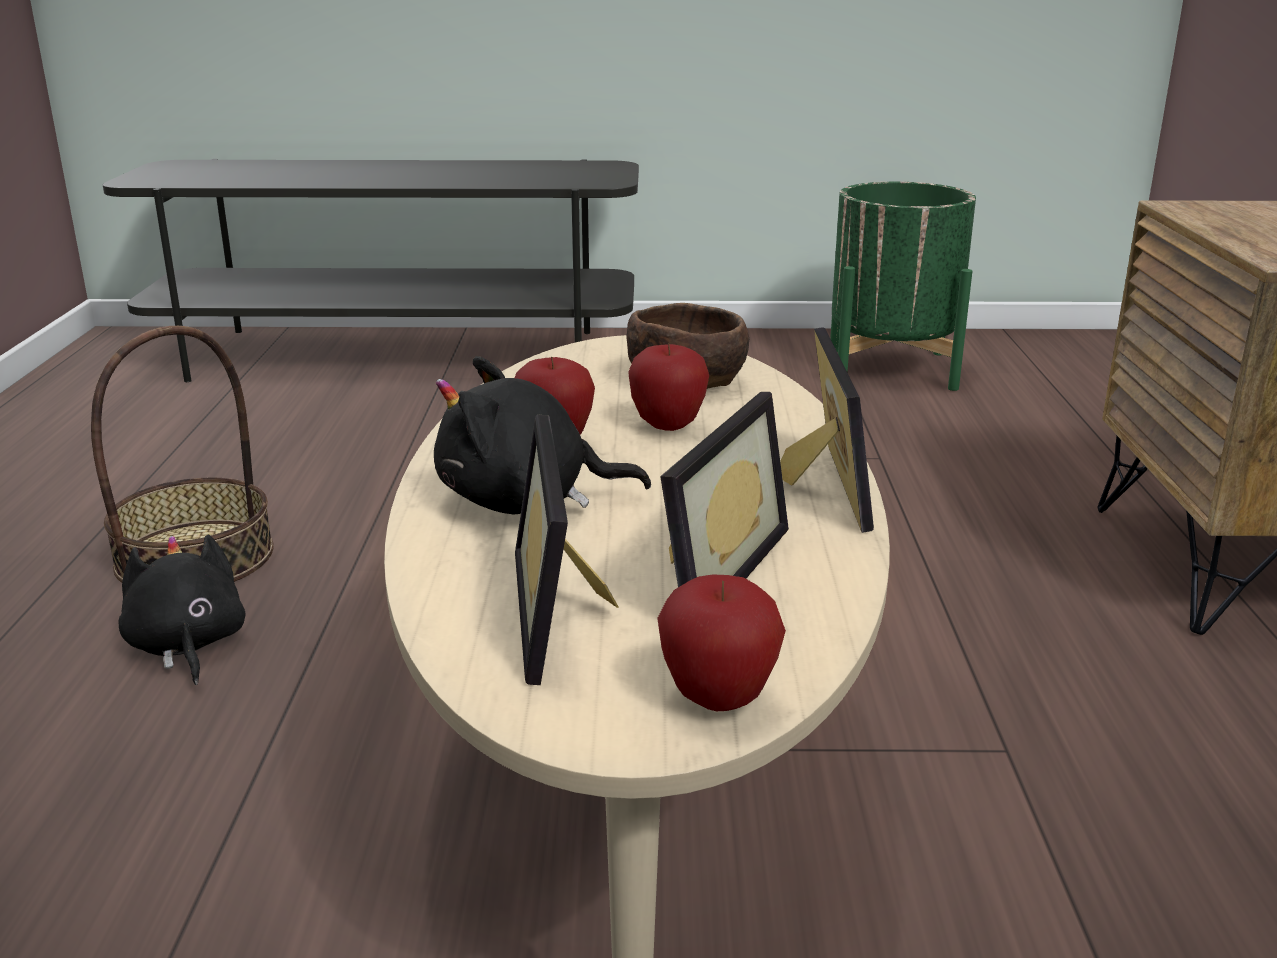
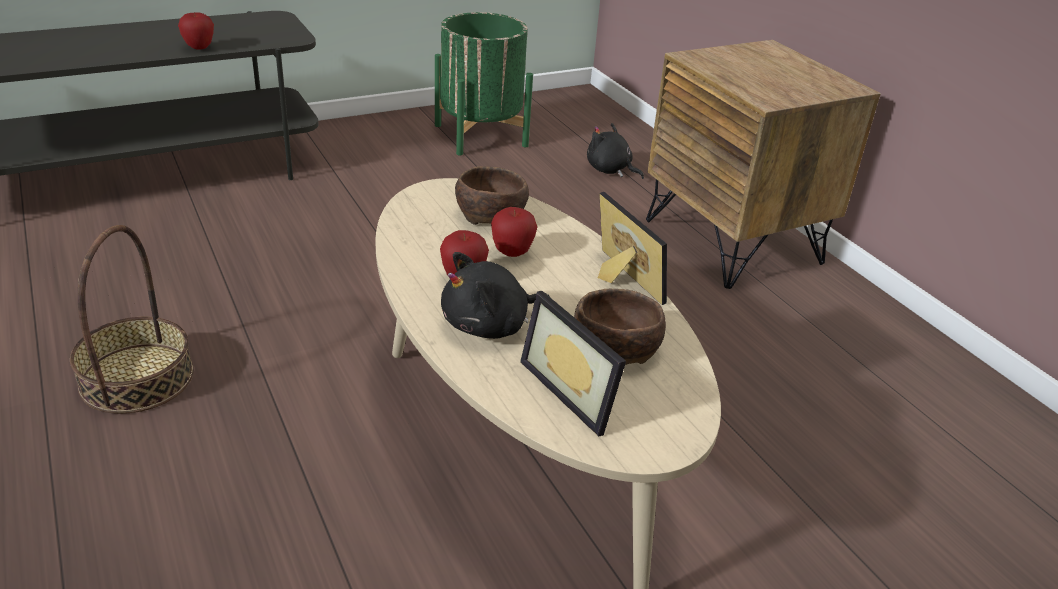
camera: 30 degrees left, 10 degrees up
black plush toy [119,534,246,685] -> black plush toy moved to [587,123,644,179]
apple [657,575,786,711] -> apple moved to [178,12,214,50]
picture frame [660,392,789,587] -> brown bowl [574,289,666,365]

